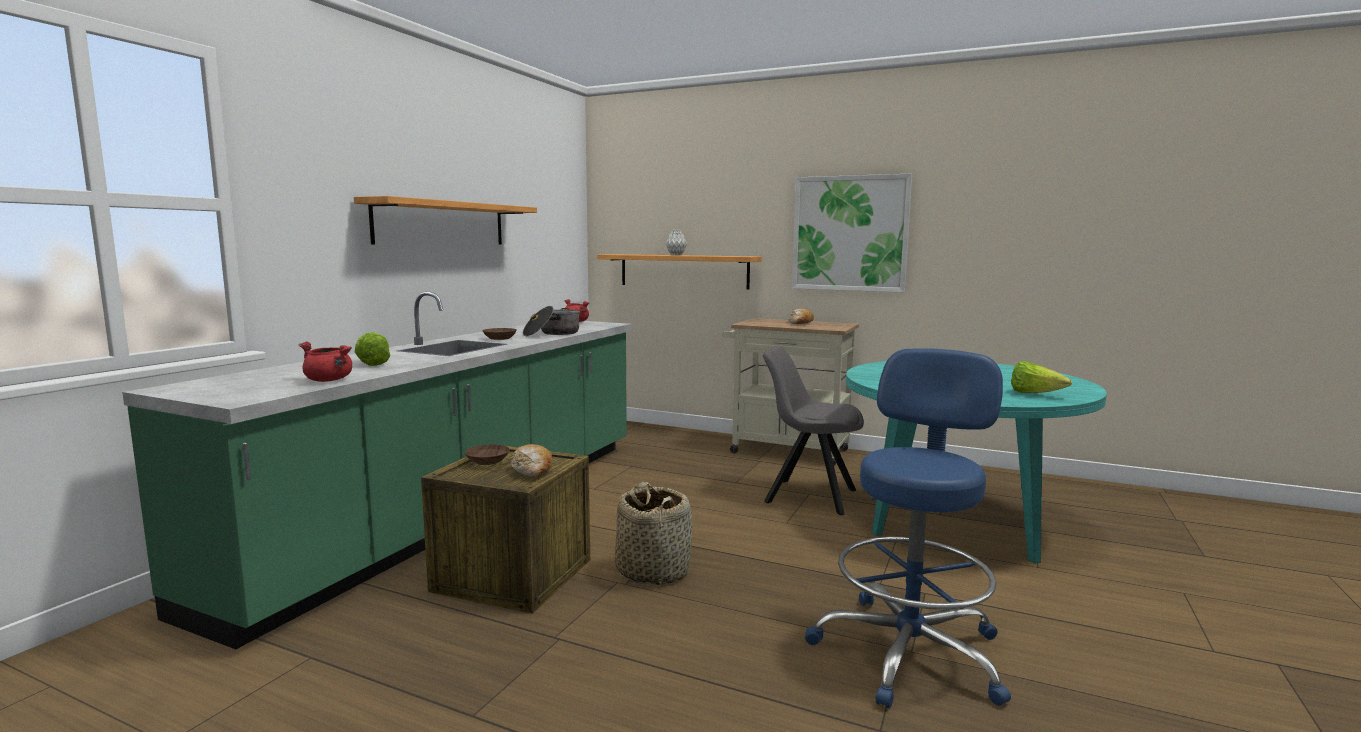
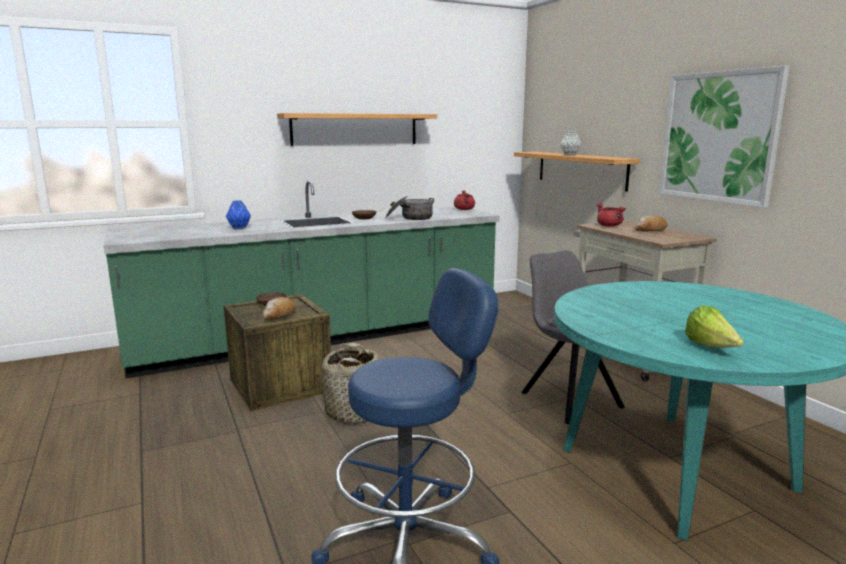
camera: 40 degrees right, 5 degrees up
red cooking pot [298,341,352,382] -> red cooking pot moved to [596,203,626,227]
lettuce [355,332,390,366] -> blue vase [226,200,251,229]

